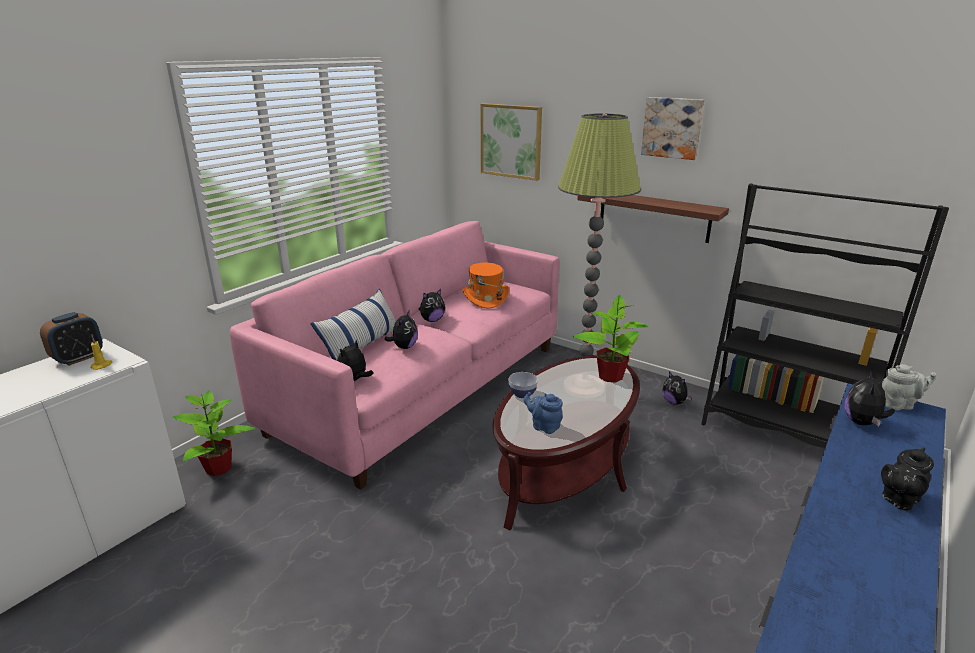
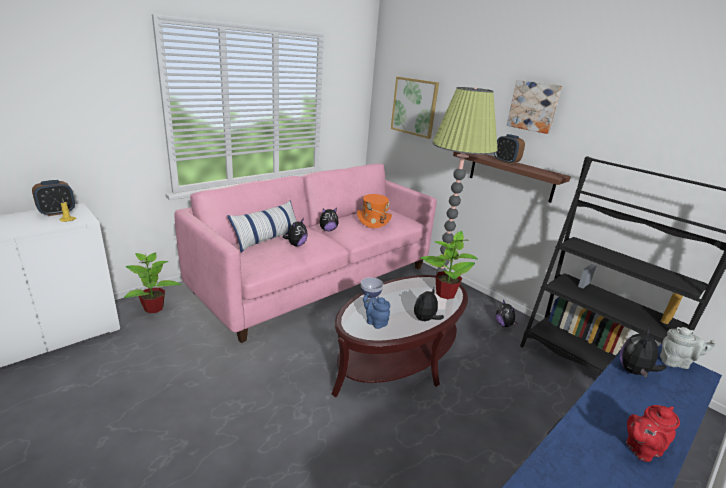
camera: 10 degrees right, 0 degrees up
plush toy [337,339,373,381] -> plush toy moved to [414,288,444,321]
black teapot [881,448,934,510] -> red teapot [626,405,680,462]
none -> alarm clock [494,134,525,164]

